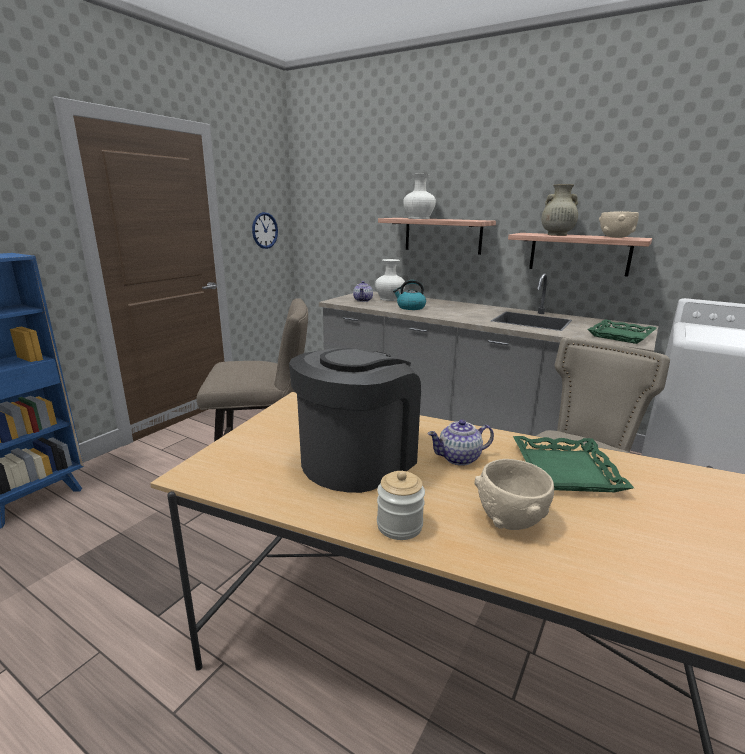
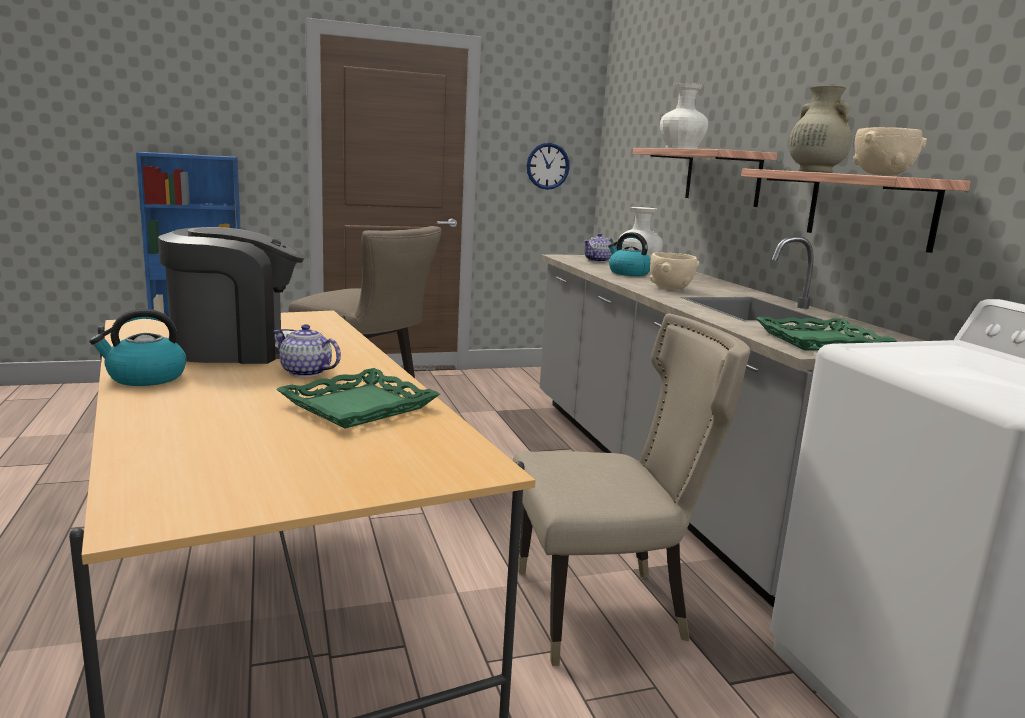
camera: 40 degrees right, 5 degrees down
jar [377,471,425,540] -> kettle [89,309,187,386]
beige bowl [475,459,554,530] -> beige bowl moved to [650,252,699,289]

